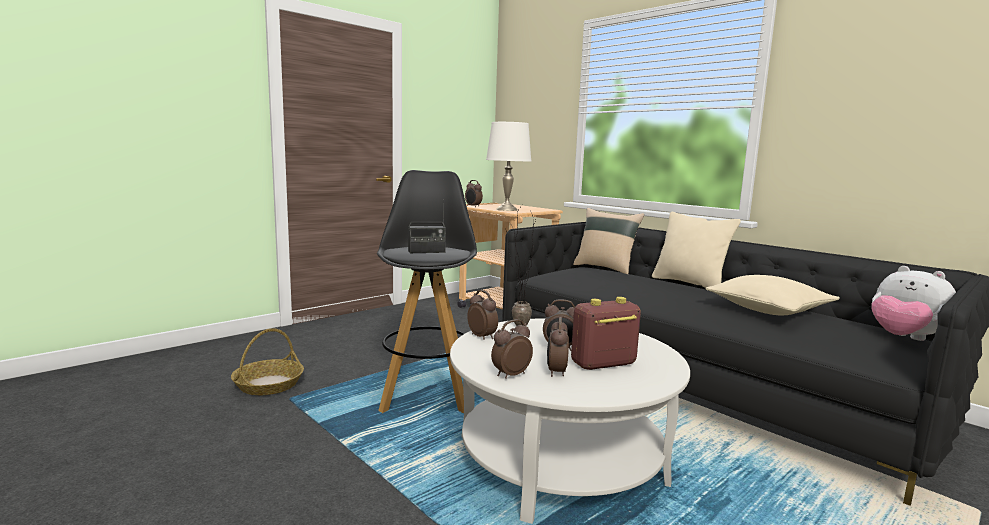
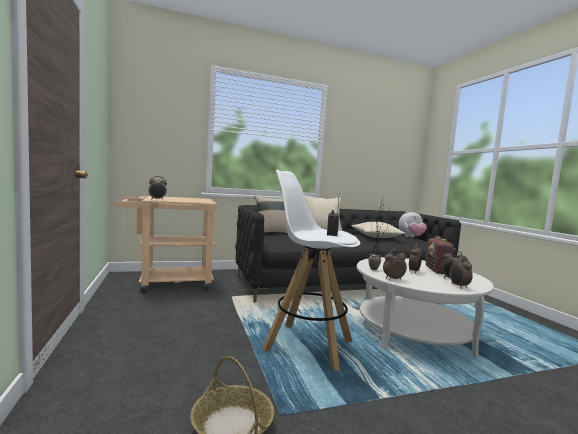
camera: 65 degrees left, 5 degrees down
black stool [377,170,477,413] -> white stool [262,170,360,371]
white table lamp [486,122,532,211] -> none

